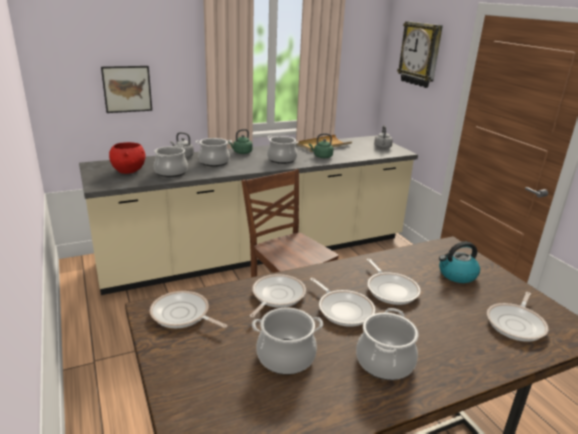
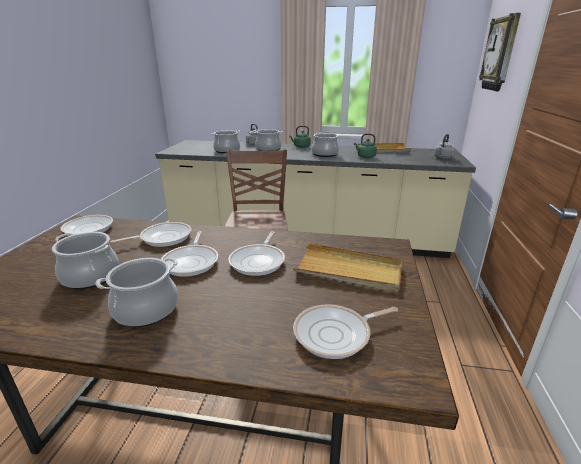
camera: 35 degrees right, 0 degrees up
picture [101,66,152,113] -> none
red bowl [109,142,146,174] -> none
kettle [439,242,480,283] -> beige tray [293,243,402,292]

